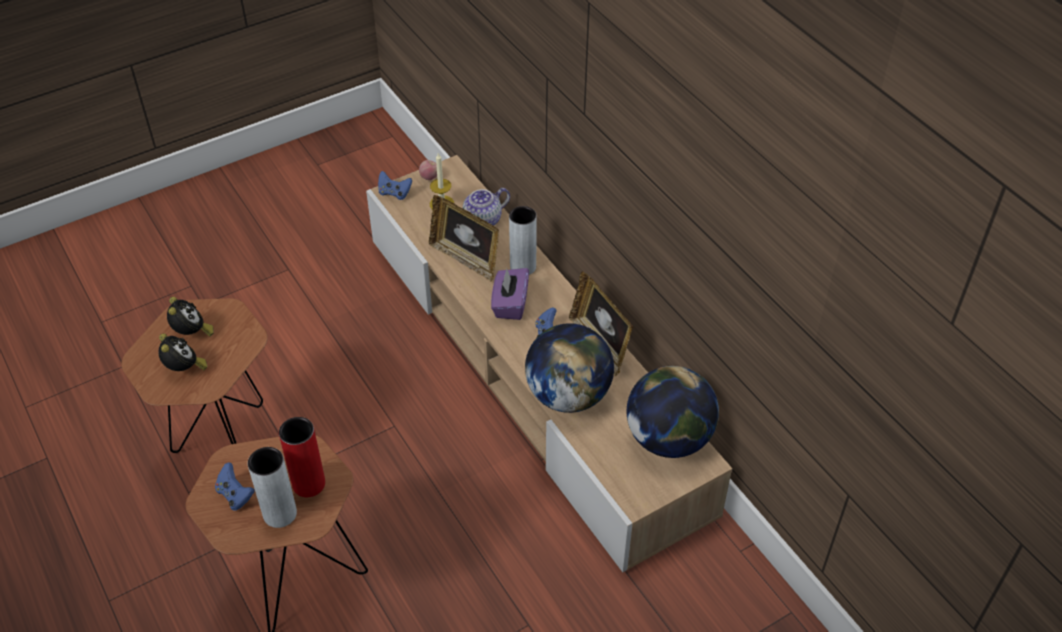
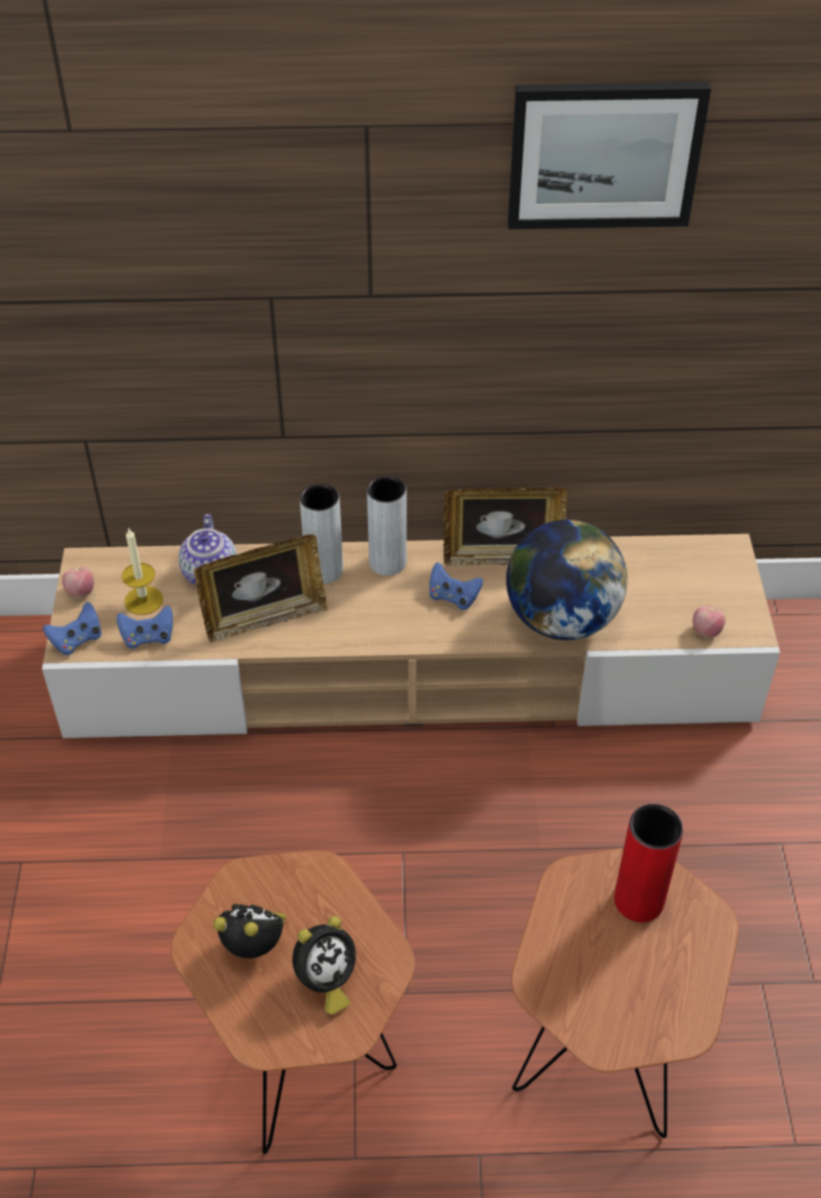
camera: 60 degrees left, 0 degrees up
alarm clock [158,334,207,371] -> alarm clock turned 135 degrees clockwise [292,916,356,1015]
blue game controller [215,463,255,510] -> blue game controller moved to [117,606,173,649]
grey vase [248,447,297,528] -> grey vase moved to [367,476,407,576]
purple tissue box [491,268,529,320] -> none
globe [627,366,719,458] -> none
none -> picture [508,82,711,229]
none -> apple [693,606,726,638]

